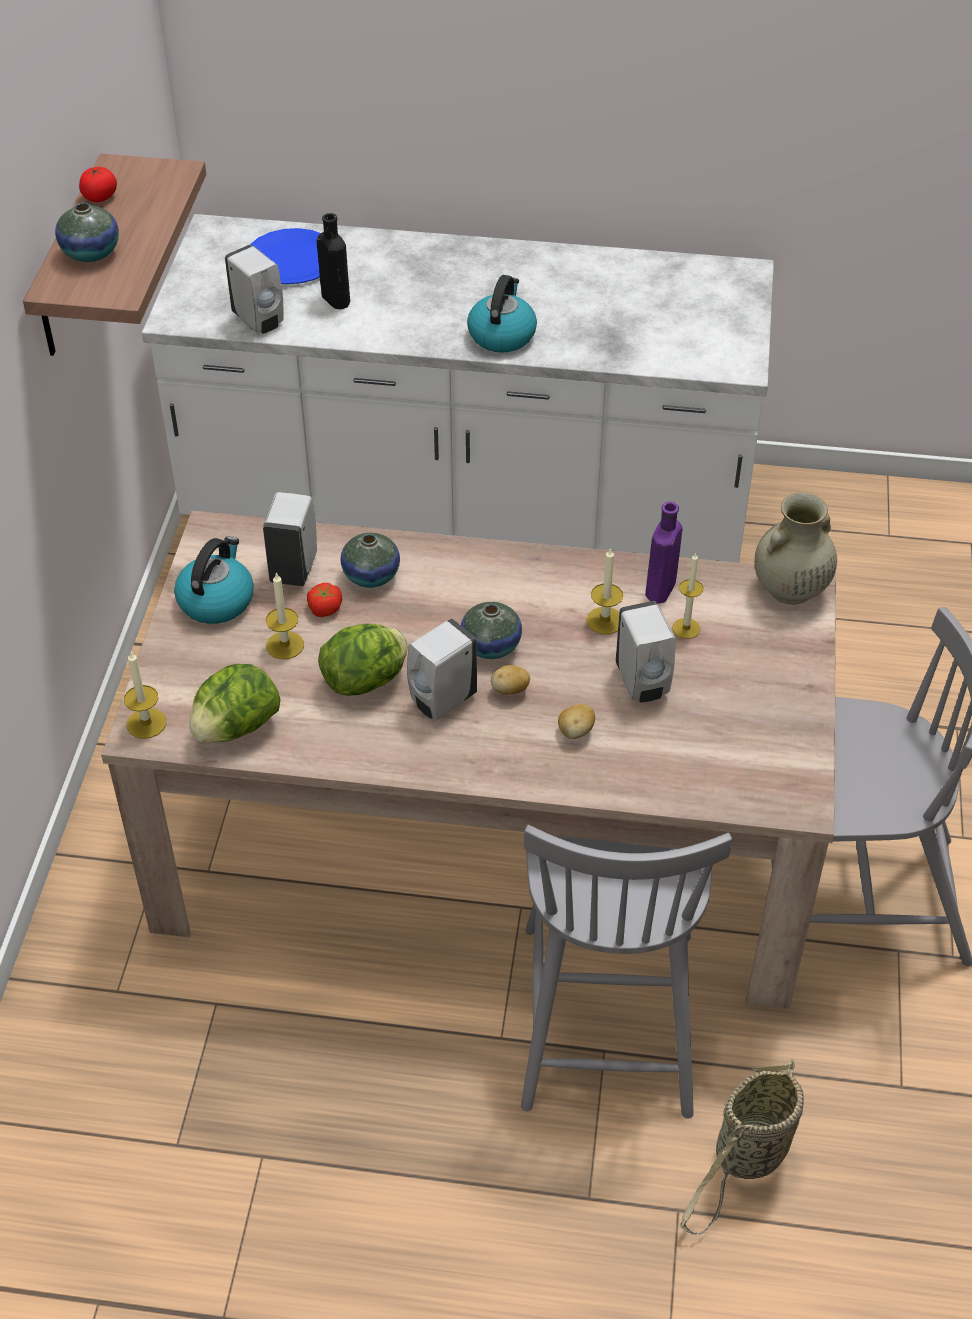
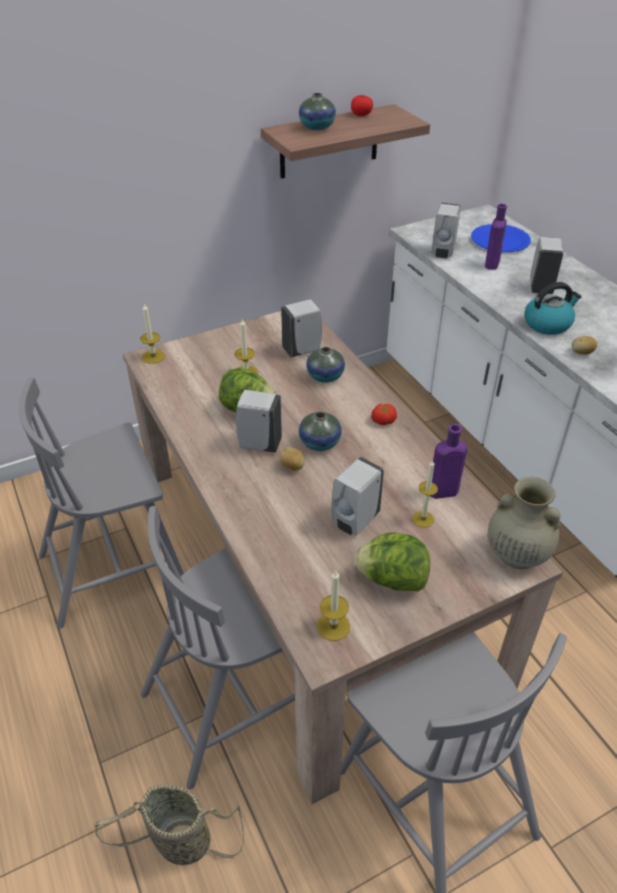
camera: 55 degrees right, 5 degrees down
kettle [174,536,254,624] -> none
lettuce [189,664,280,743] -> lettuce moved to [354,533,430,591]
tomato [307,583,342,617] -> tomato moved to [371,404,397,425]
black bottle [317,213,350,309] -> purple bottle [485,204,507,270]
potato [558,704,595,739] -> potato moved to [572,336,597,355]
candle [586,547,623,634] -> candle moved to [317,571,350,641]
none -> grey chair [19,377,184,629]
none -> white soap dispenser [530,237,563,294]

